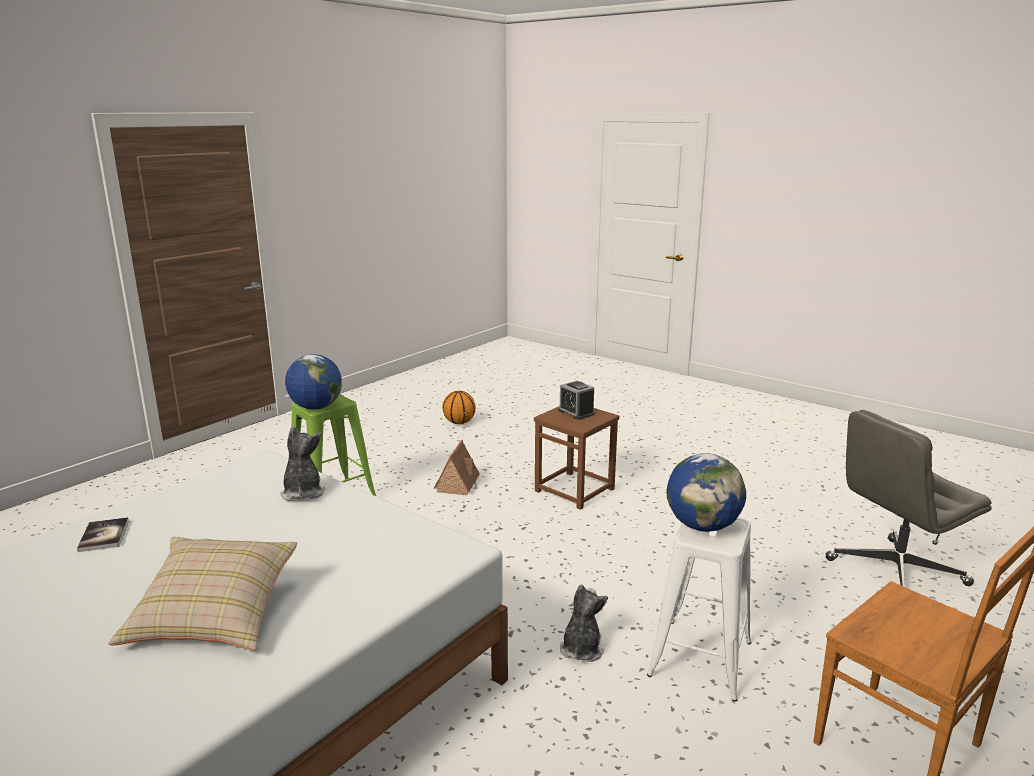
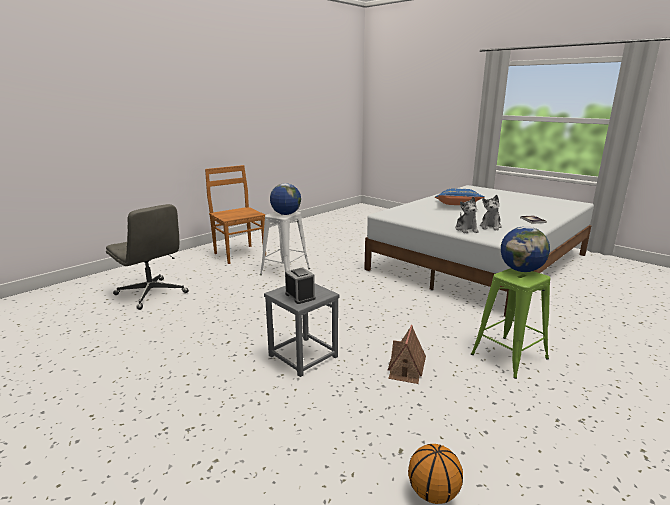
camera: 175 degrees left, 0 degrees up
beige pillow [108,537,297,650] -> blue pillow [435,189,485,205]
brown stool [534,406,619,510] -> grey stool [264,284,339,377]
plush toy [560,584,608,662] -> plush toy moved to [480,195,502,231]
grey office chair [825,410,992,587] -> grey office chair turned 60 degrees clockwise [106,204,189,310]

